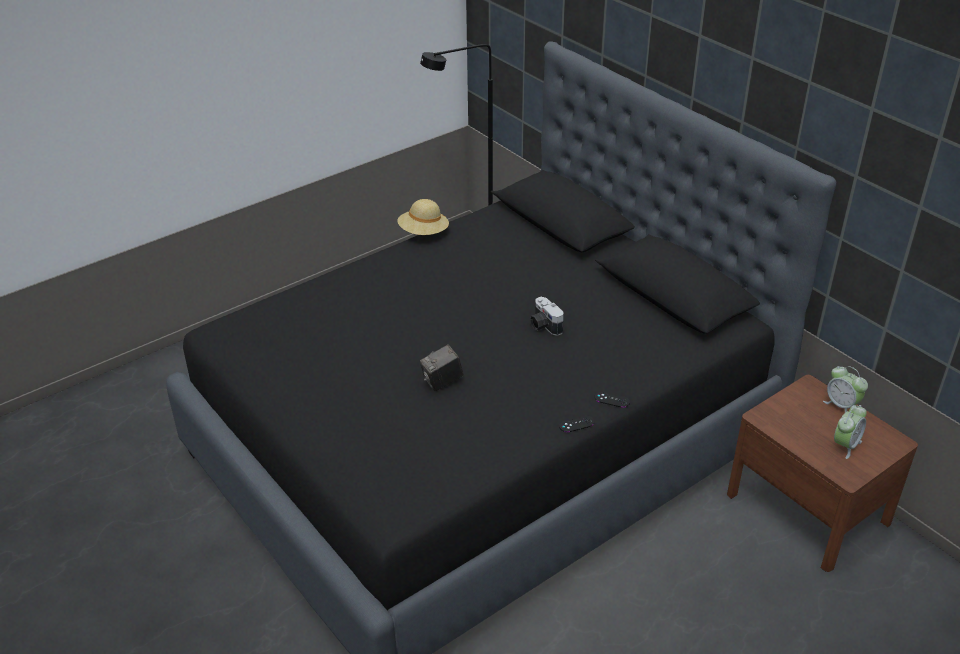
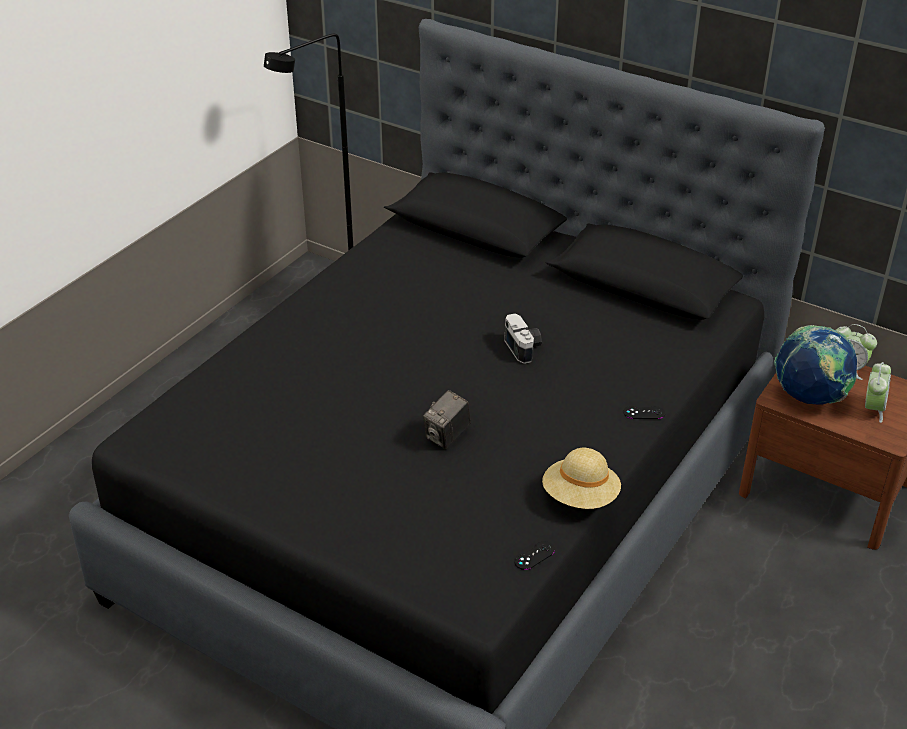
camera: 20 degrees left, 0 degrees up
beige hat [397,199,449,235] -> beige hat moved to [542,448,621,509]
camera [530,297,564,336] -> camera turned 150 degrees counterclockwise [504,313,542,364]
black game controller [559,415,595,432] -> black game controller moved to [514,541,555,570]
none -> globe [774,325,857,405]

